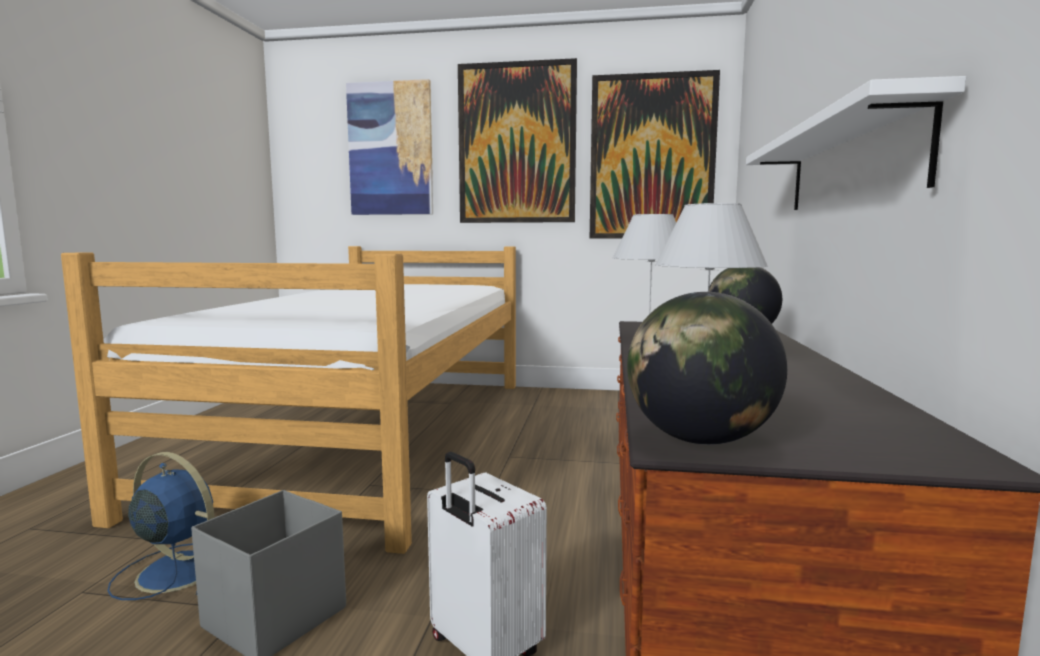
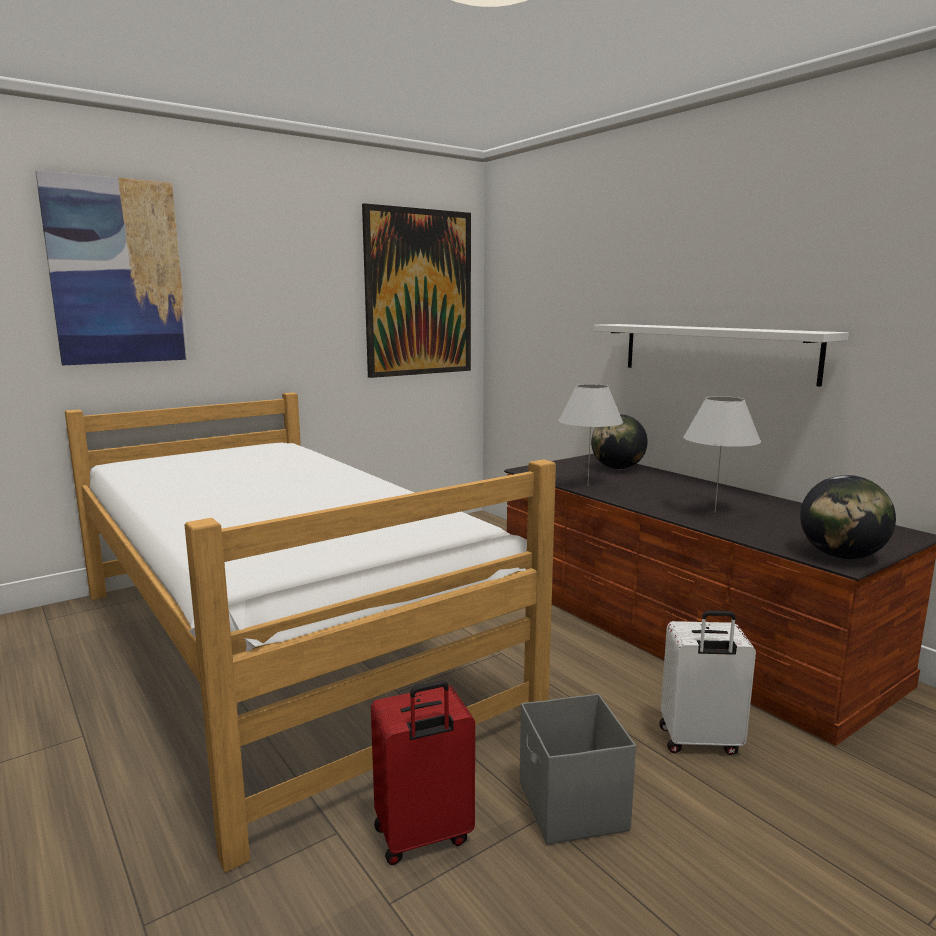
camera: 45 degrees left, 5 degrees up
blue fan [107,452,215,600] -> red suitcase [371,681,475,865]
picture [458,58,577,223] -> none

